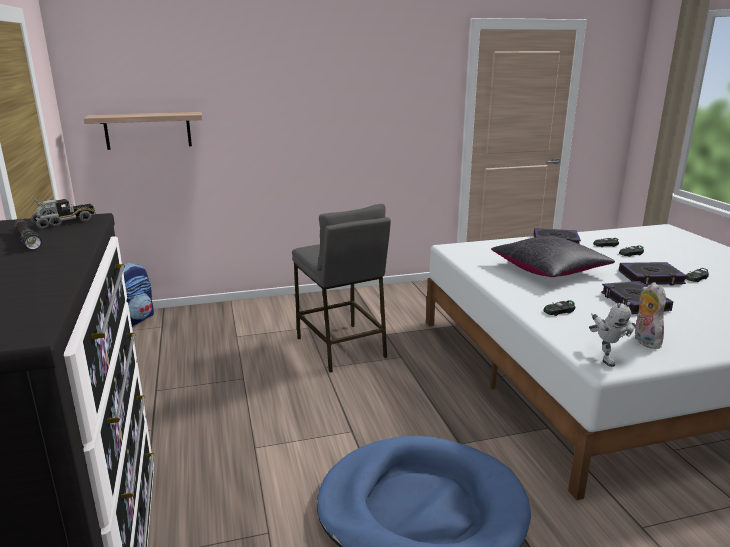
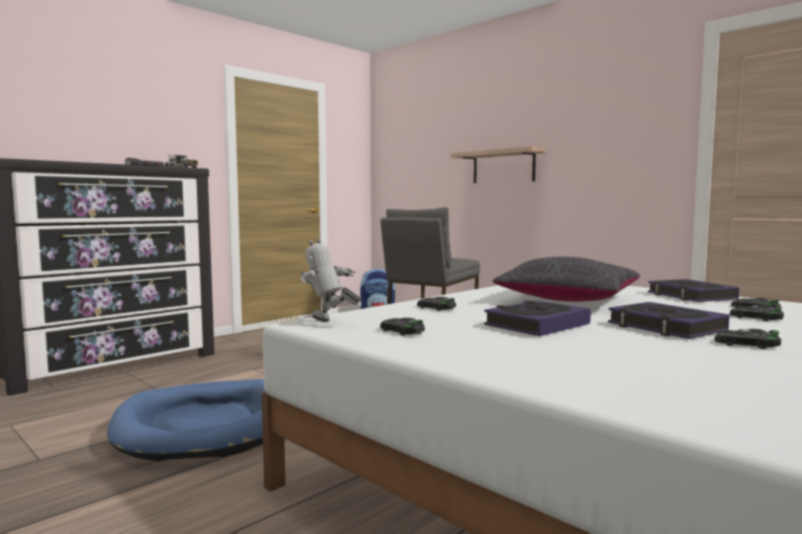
camera: 60 degrees right, 15 degrees down
shelf [83,112,202,150] -> shelf moved to [451,146,546,183]
toy robot [589,302,636,367] -> toy robot turned 75 degrees clockwise [300,239,361,322]
plush toy [635,282,666,349] -> toy car [380,318,425,335]

